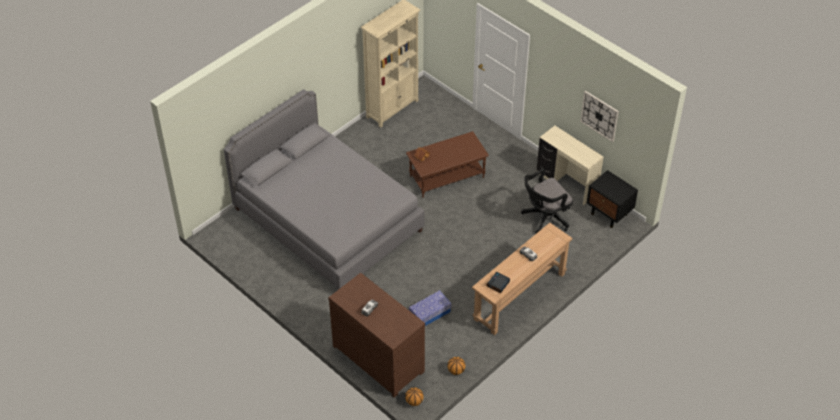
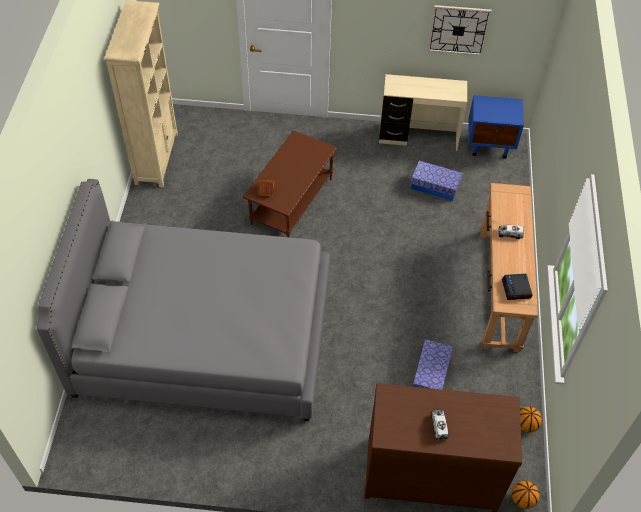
camera: 40 degrees left, 5 degrees up
black office chair [521,168,573,233] -> storage box [411,161,462,201]
black nightstand [587,170,638,228] -> blue nightstand [468,95,524,159]

